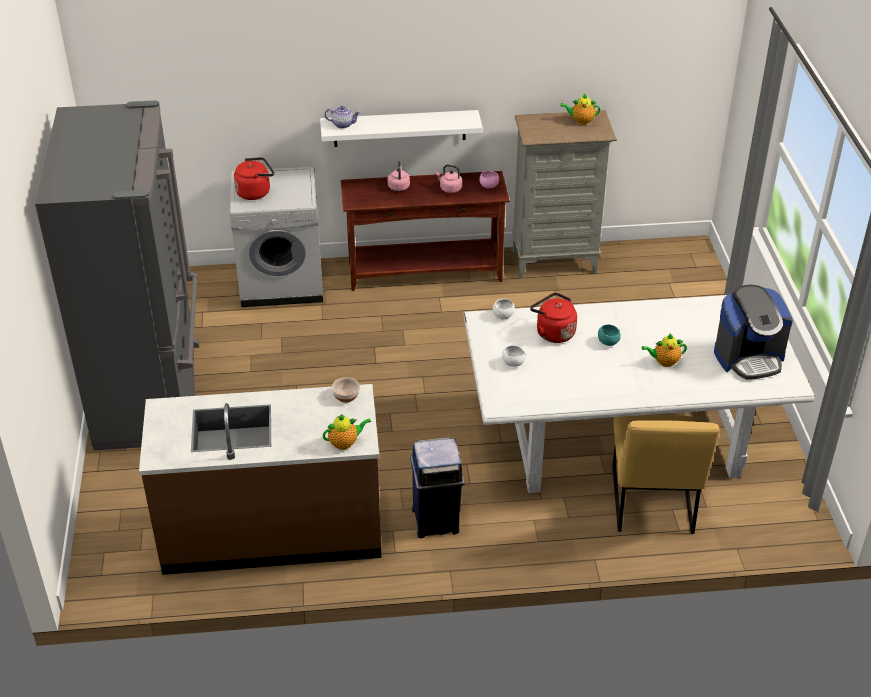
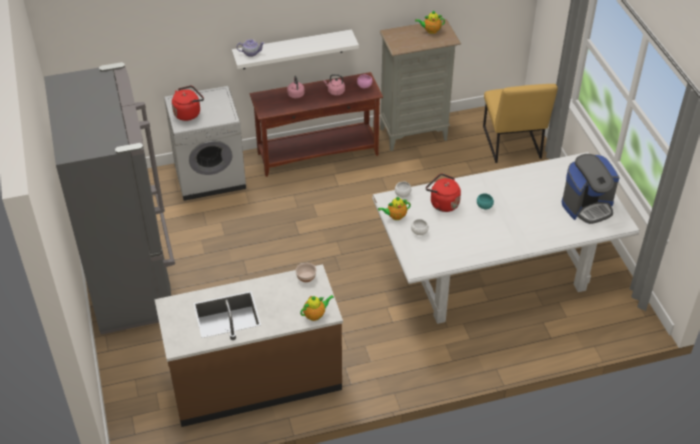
camera: 10 degrees left, 5 degrees up
blue trash can [410,437,465,538] -> none
yellow chair [612,414,719,534] -> yellow chair moved to [483,84,558,163]
teapot [642,334,687,367] -> teapot moved to [378,197,411,220]

